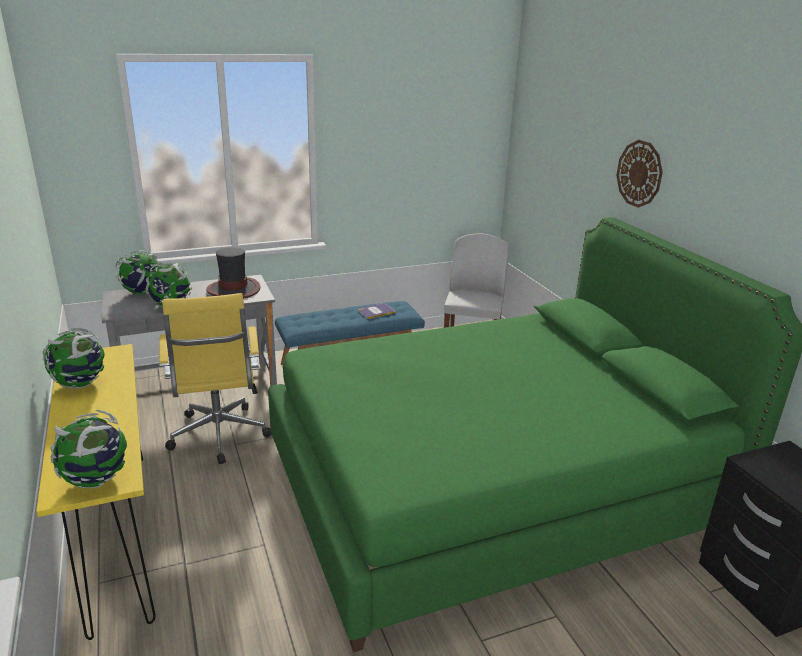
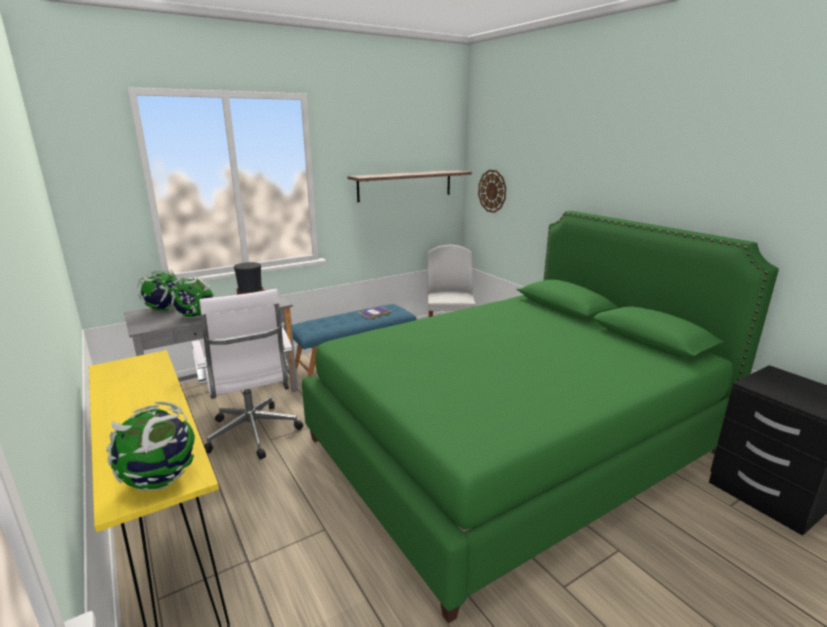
camera: 10 degrees left, 5 degrees down
globe [43,328,105,389] -> none
yellow office chair [159,293,272,464] -> white office chair [191,289,303,459]
wall clock [616,140,663,208] -> wall clock moved to [478,170,506,213]
none -> shelf [347,170,472,202]

